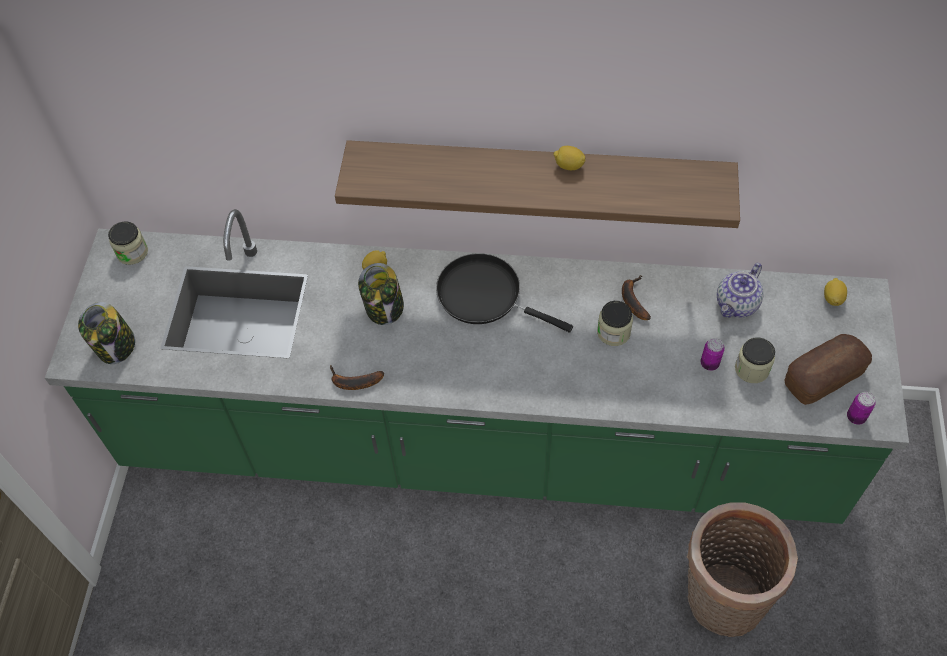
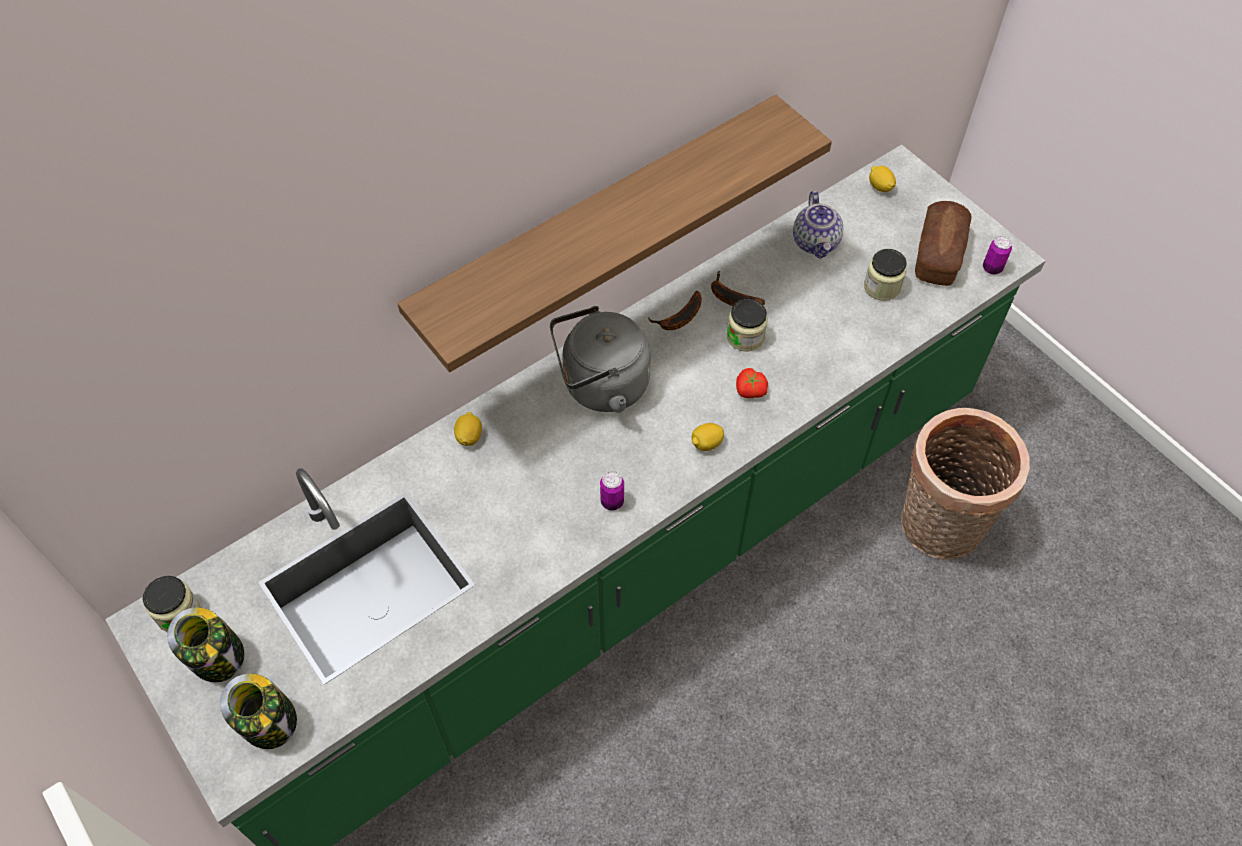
camera: 45 degrees left, 0 degrees up
banana [330,365,384,390] -> banana moved to [648,291,702,330]
jar [358,263,404,325] -> jar moved to [167,607,244,682]
black frying pan [436,253,573,333] -> grey kettle [550,306,651,412]
lemon [554,146,586,170] -> lemon moved to [692,423,724,451]
can [700,338,725,371] -> can moved to [600,471,624,510]
none -> tomato [736,368,768,398]

